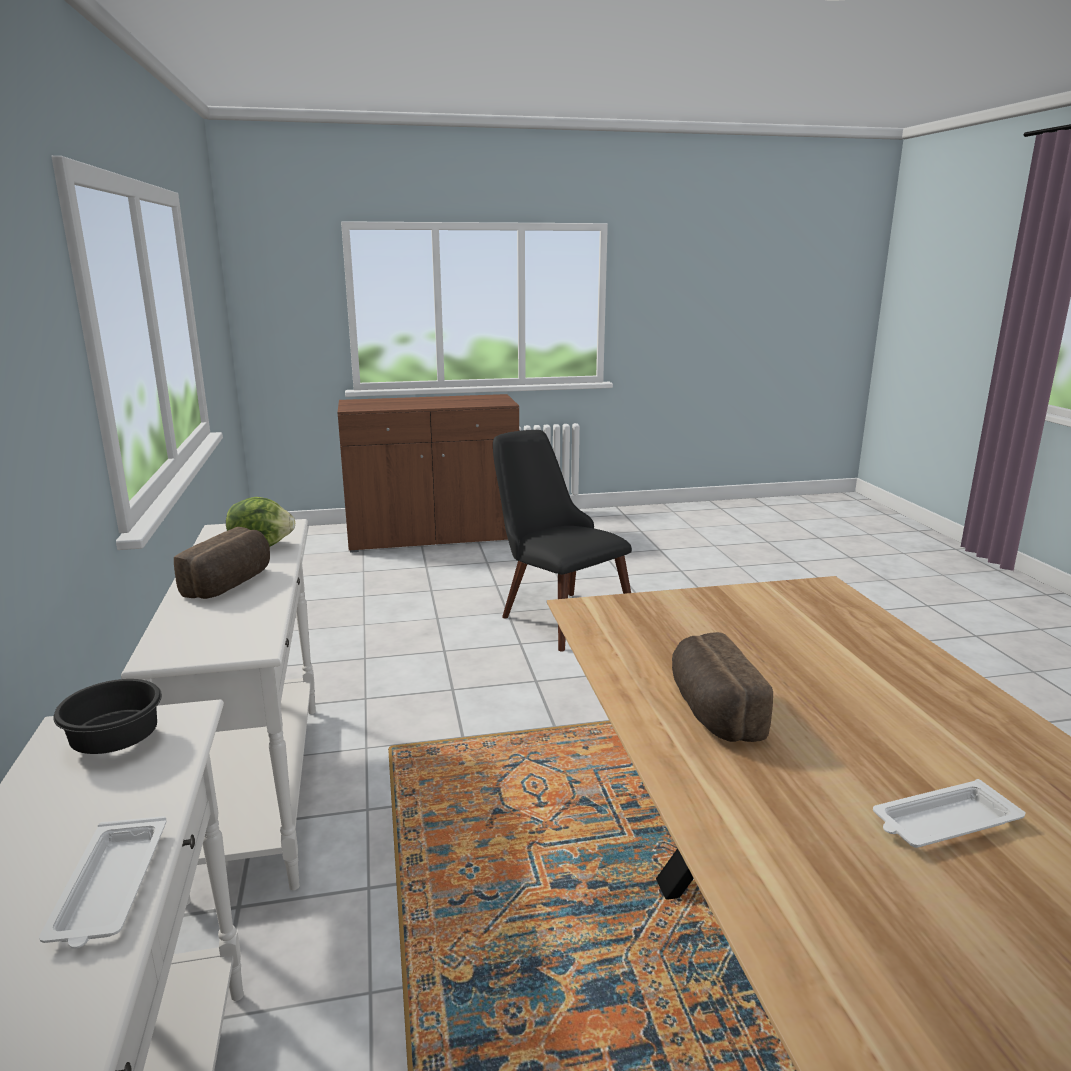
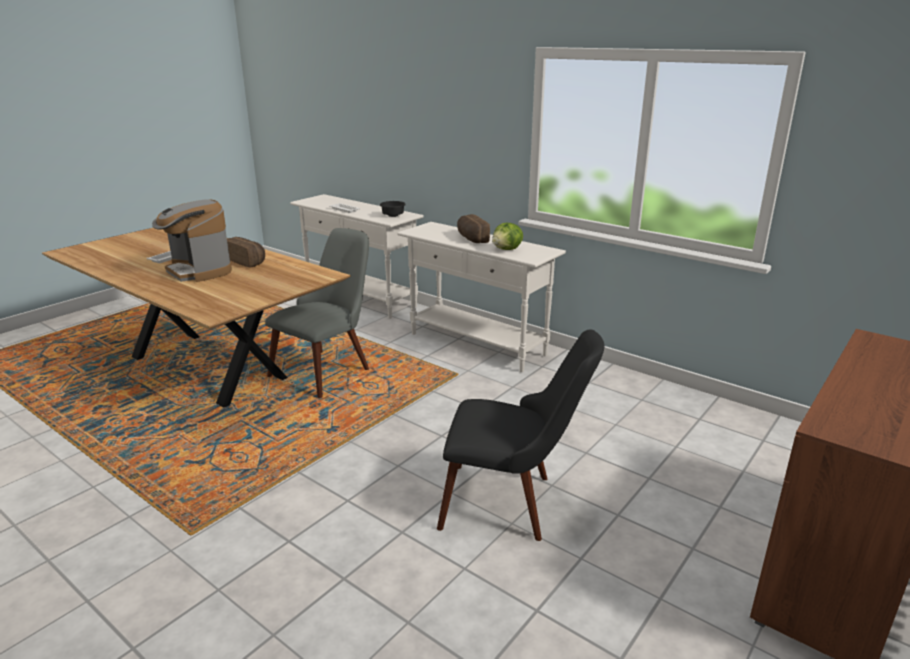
camera: 140 degrees right, 5 degrees up
none -> coffee machine [152,199,232,282]
none -> grey chair [265,228,369,398]

